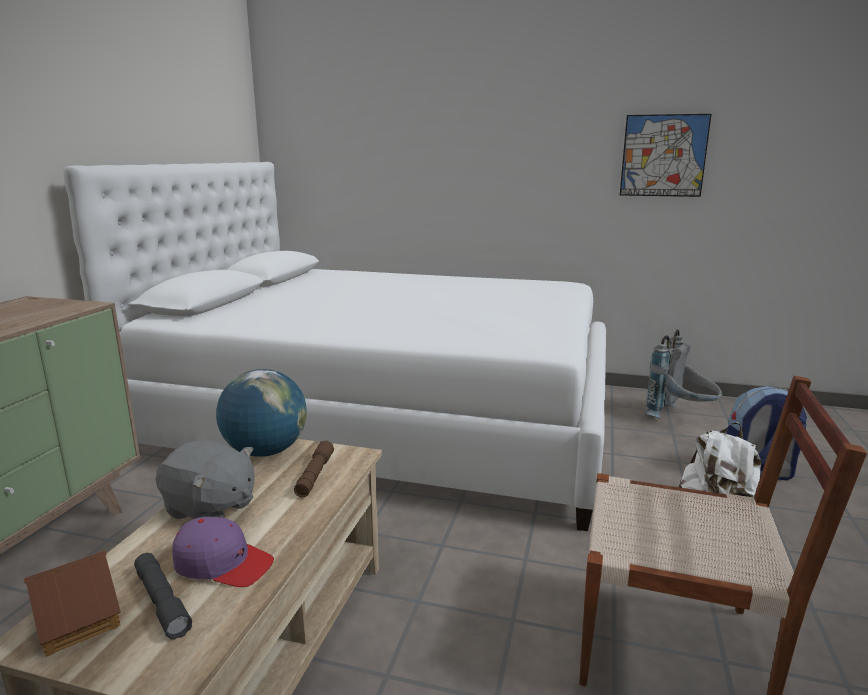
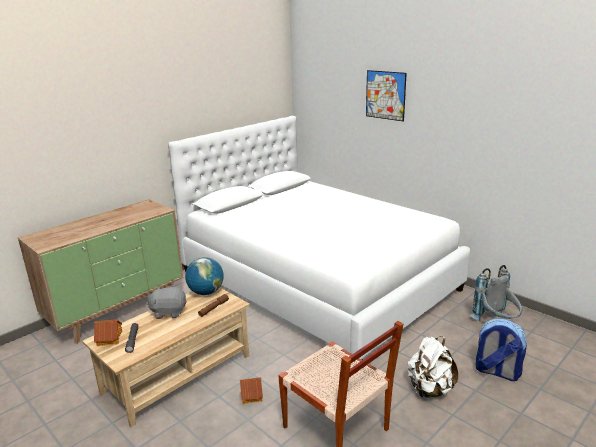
camera: 30 degrees right, 5 degrees up
grey plush toy [155,440,255,519] -> grey plush toy turned 120 degrees clockwise [146,286,187,319]
purple cap [172,517,274,587] -> none
picture [620,114,711,197] -> picture moved to [366,70,407,121]
none -> toy house [240,377,263,404]

